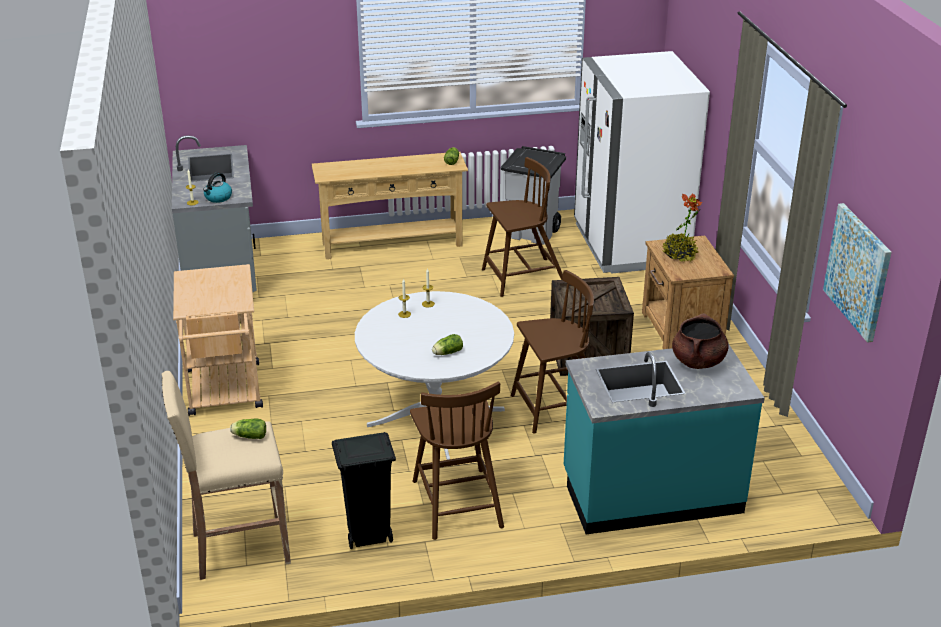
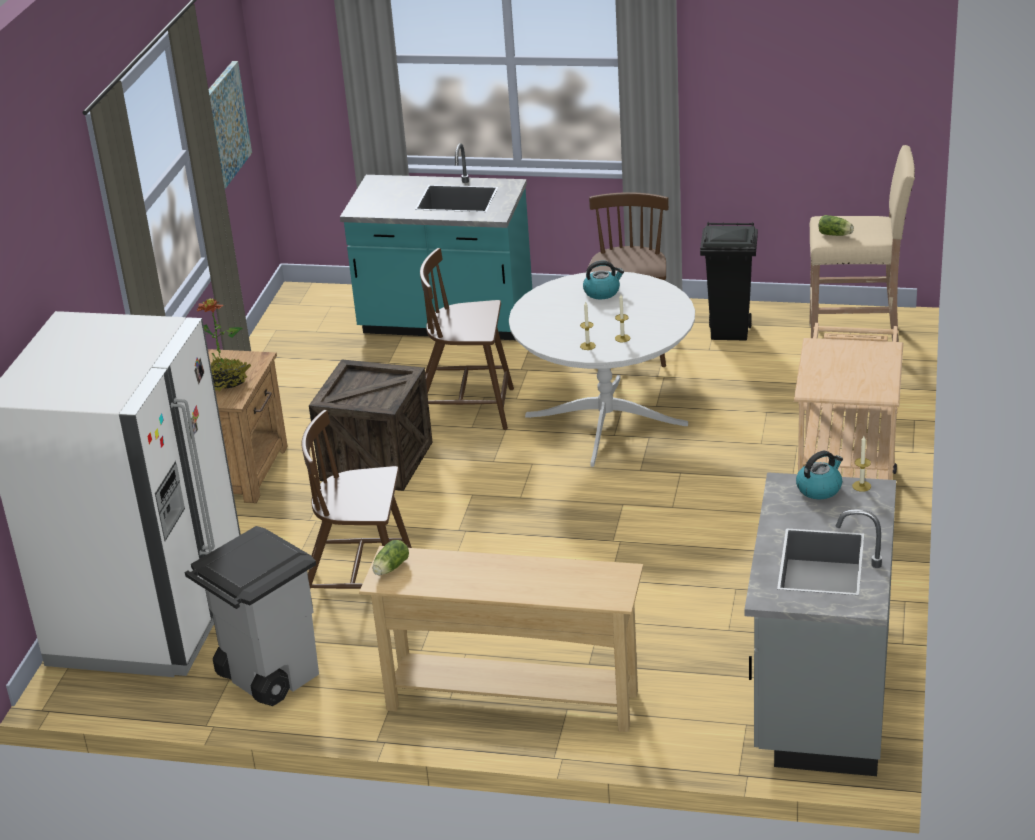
camera: 155 degrees left, 0 degrees up
lettuce [432,334,463,355] -> kettle [583,261,624,299]
brown cooking pot [672,313,729,369] -> none

